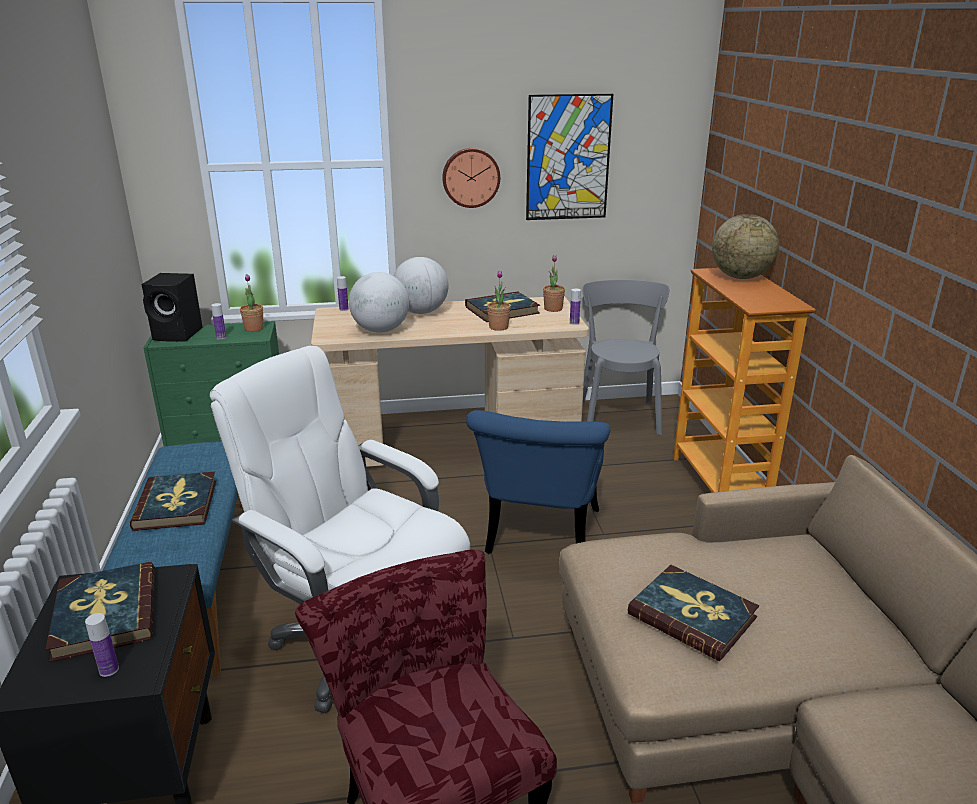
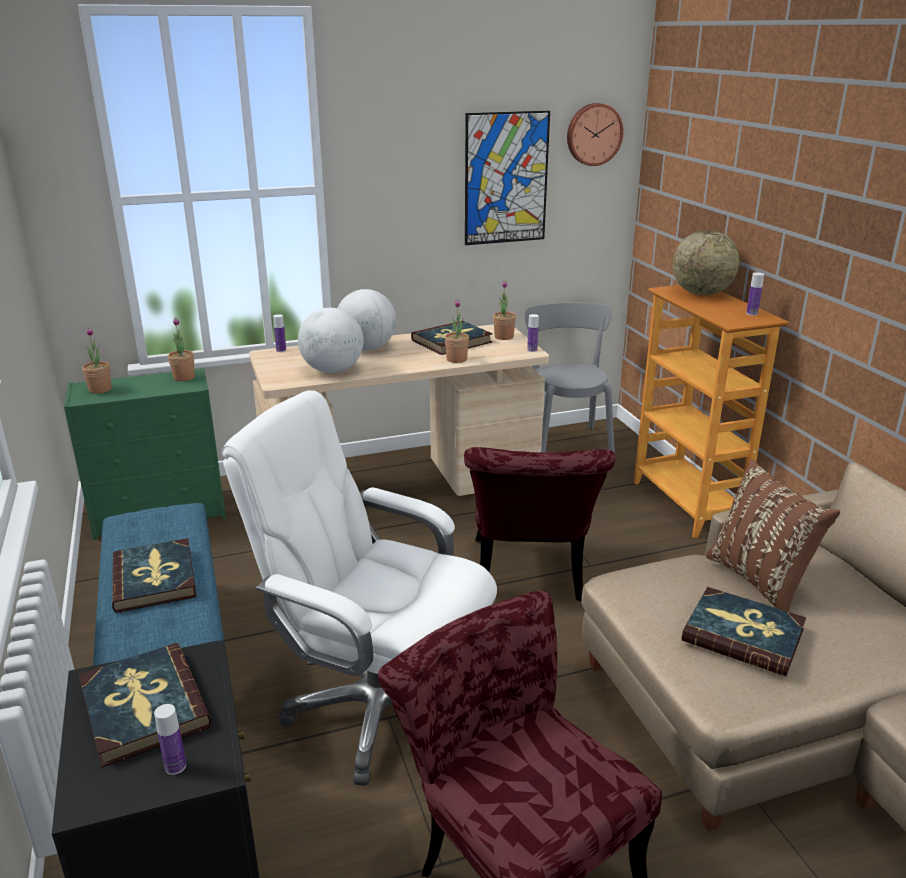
camera: 10 degrees left, 0 degrees up
black speaker [141,273,203,342] -> potted plant [82,328,112,394]
bottle [211,303,226,340] -> bottle moved to [746,272,764,315]
wall clock [442,148,500,208] -> wall clock moved to [567,103,624,166]
blue chair [466,410,610,554] -> red chair [464,447,615,601]
none -> brown pillow [706,459,840,612]

